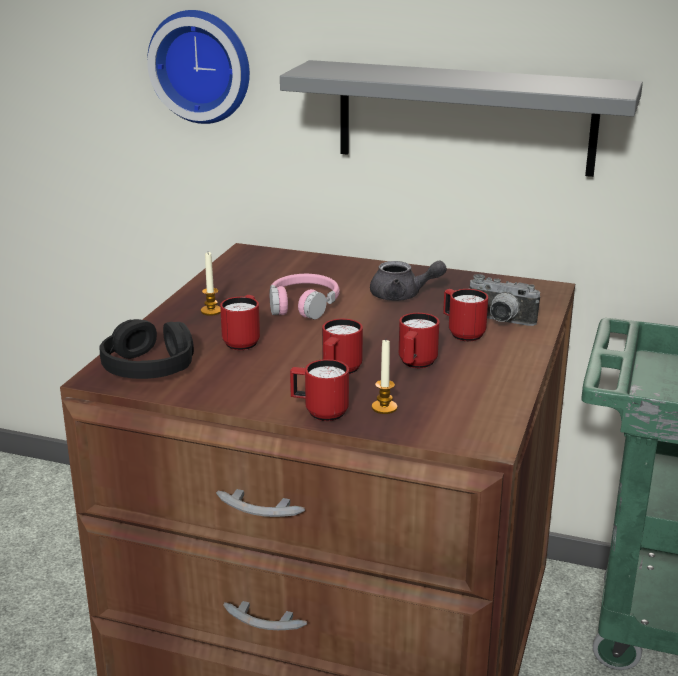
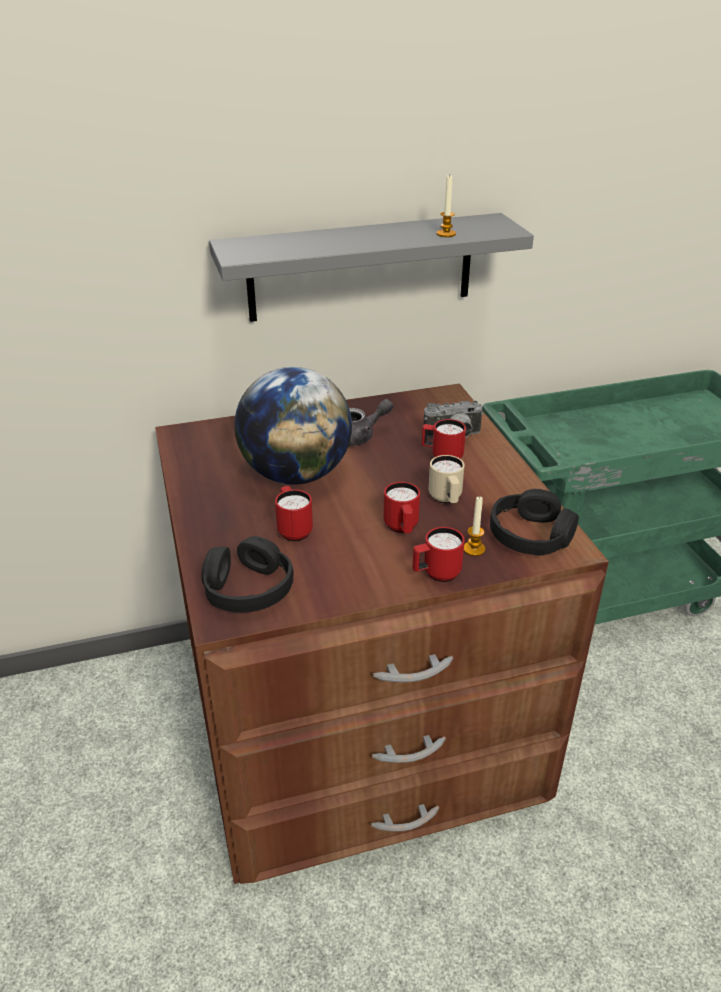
camera: 35 degrees left, 10 degrees up
wall clock [147,10,250,124] -> none
candle [201,252,221,316] -> candle moved to [437,175,456,237]
pink headphones [269,274,340,320] -> globe [234,367,352,485]
red mug [399,313,439,368] -> beige mug [429,455,464,504]
none -> black headphones [490,489,579,555]

